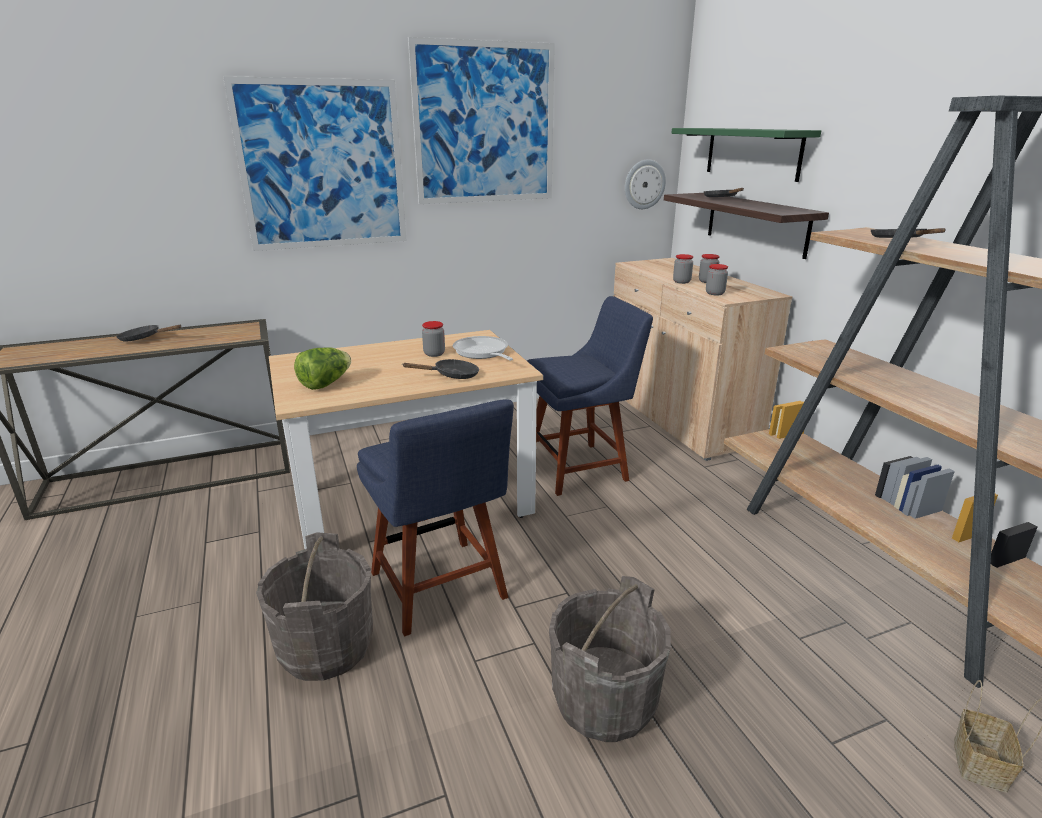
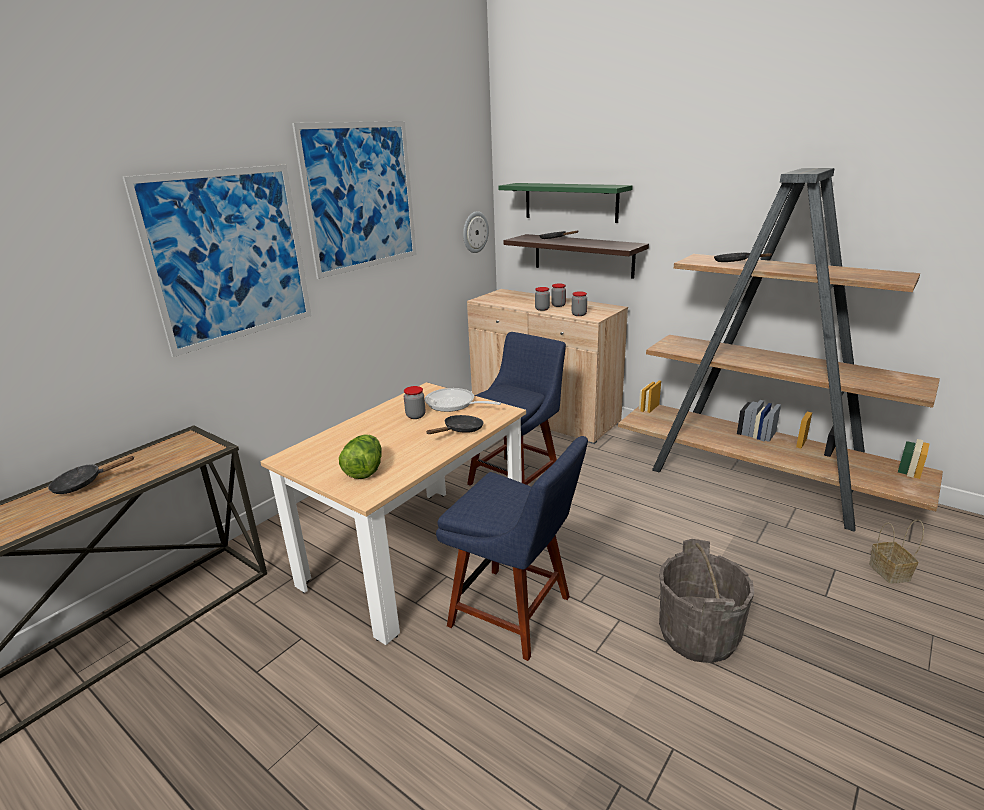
camera: 30 degrees left, 0 degrees up
grey bucket [256,532,373,681] -> none

